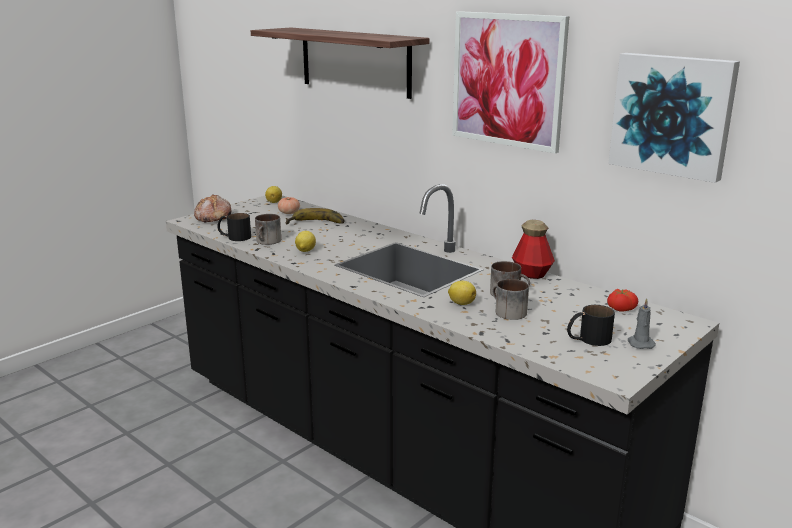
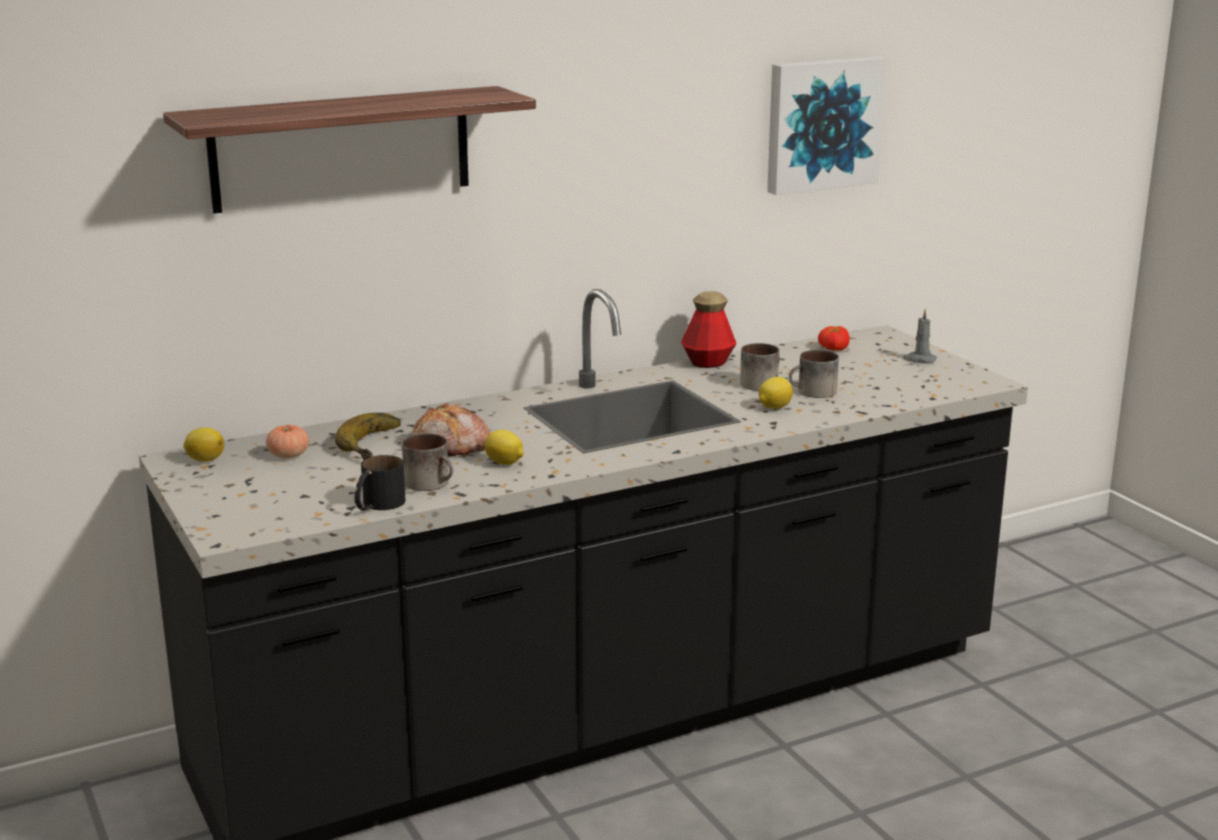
camera: 70 degrees left, 0 degrees up
bread [194,194,231,222] -> bread moved to [412,403,490,456]
picture [452,11,569,153] -> none
black mug [567,305,615,346] -> none

